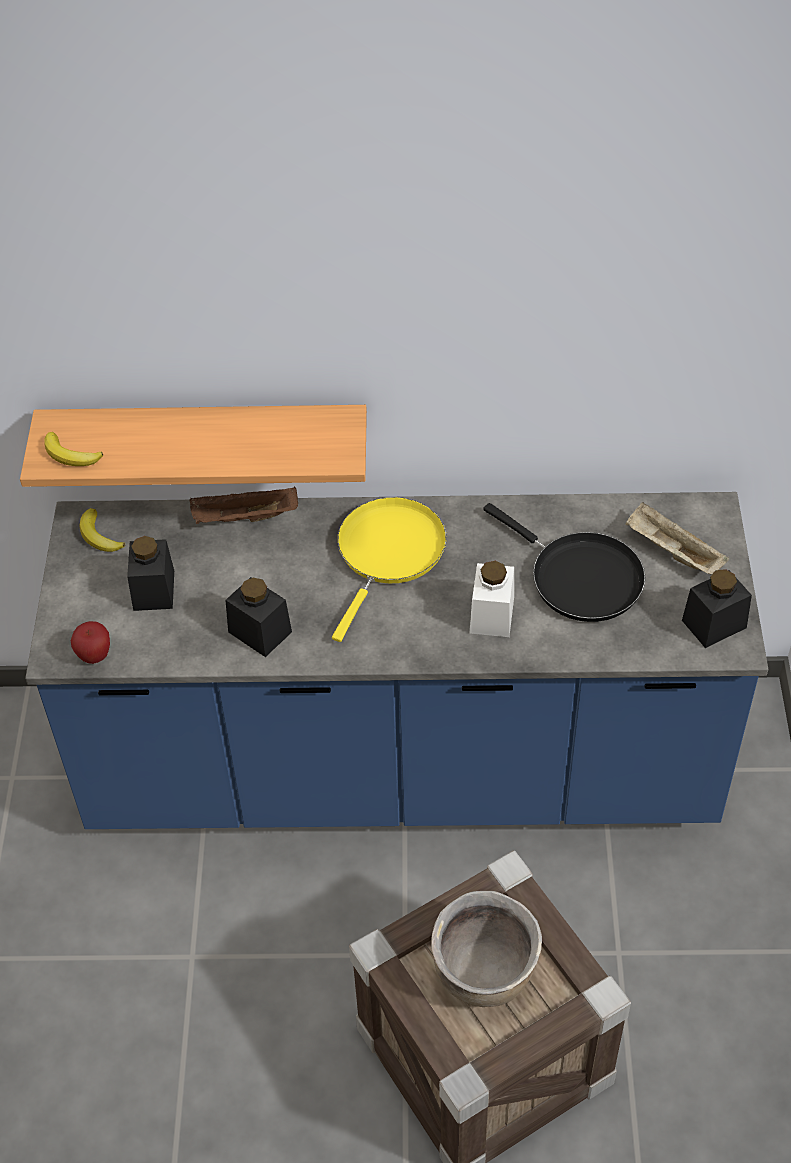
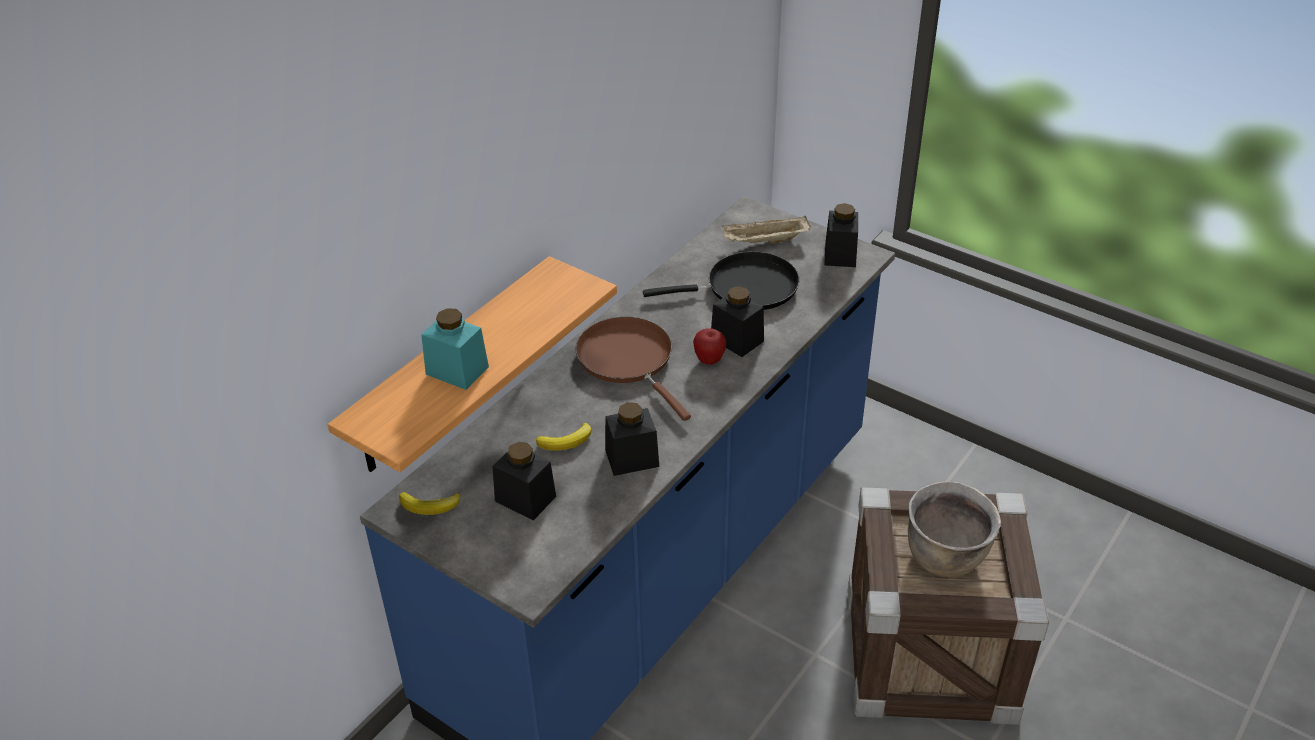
camera: 55 degrees left, 10 degrees down
banana [44,432,103,466] -> banana moved to [536,423,592,451]
apple [71,621,110,664] -> apple moved to [693,328,726,364]
brown tray [190,487,298,524] -> none
yellow frying pan [332,497,447,642] -> brown frying pan [575,317,691,421]
white jar [470,561,514,637] -> black jar [711,286,764,357]
none -> turquoise jar [421,308,489,390]

